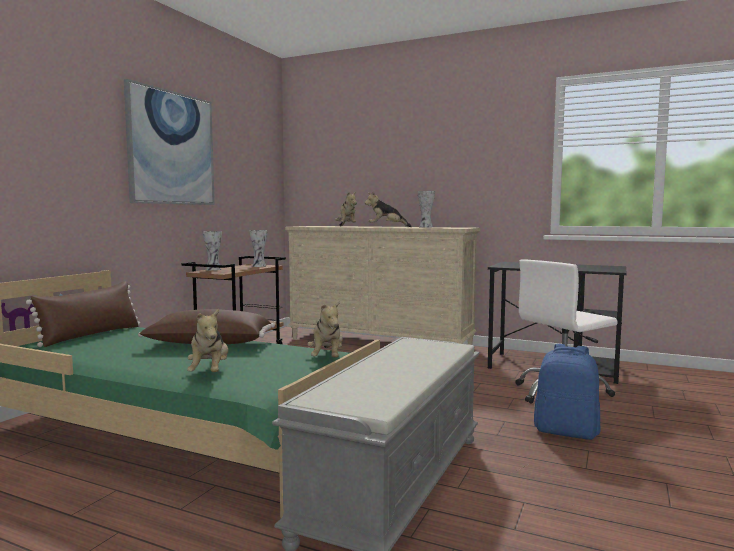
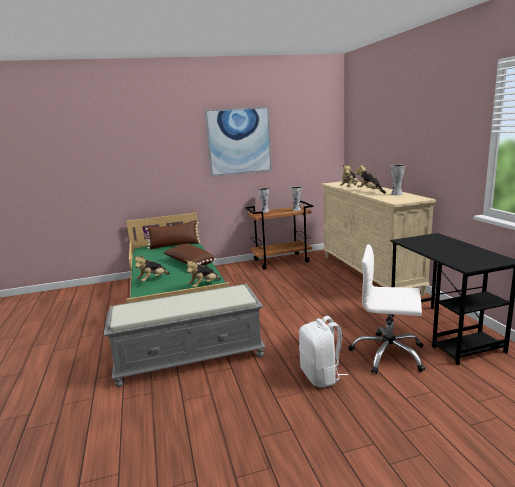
camera: 50 degrees right, 10 degrees up
blue backpack [534,344,601,440] -> white backpack [299,316,348,387]

